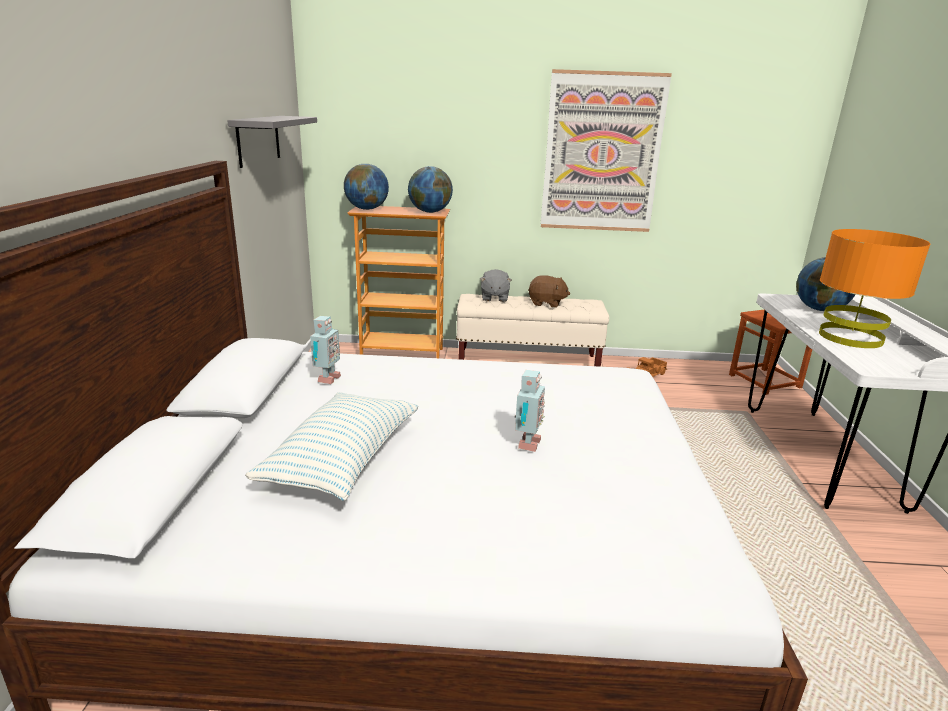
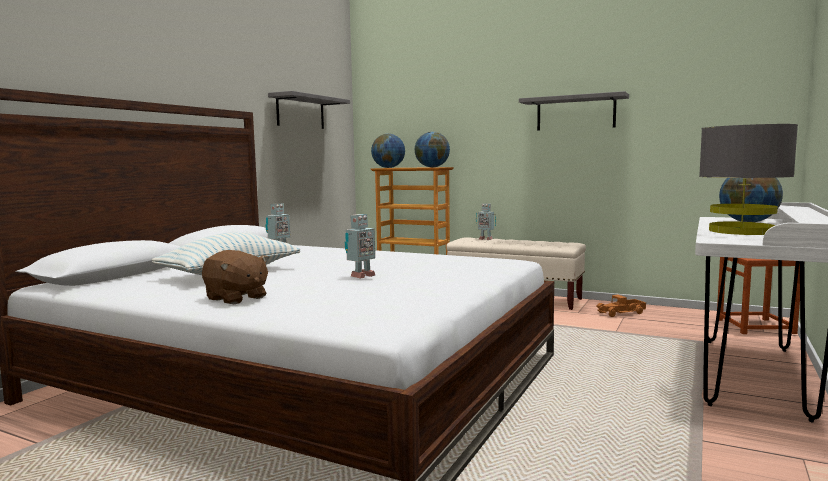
camera: 25 degrees right, 15 degrees down
grey plush toy [480,269,512,302] -> toy robot [476,204,496,240]
brown plush toy [528,275,570,308] -> brown plush toy moved to [202,250,269,304]
picture [541,69,672,232] -> grey shelf [519,91,629,131]
orange table lamp [819,229,931,348] -> grey table lamp [699,124,798,235]

